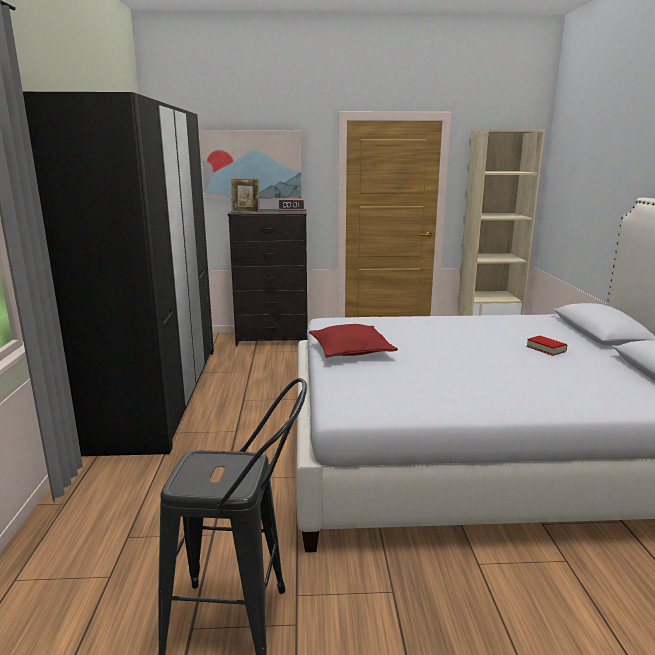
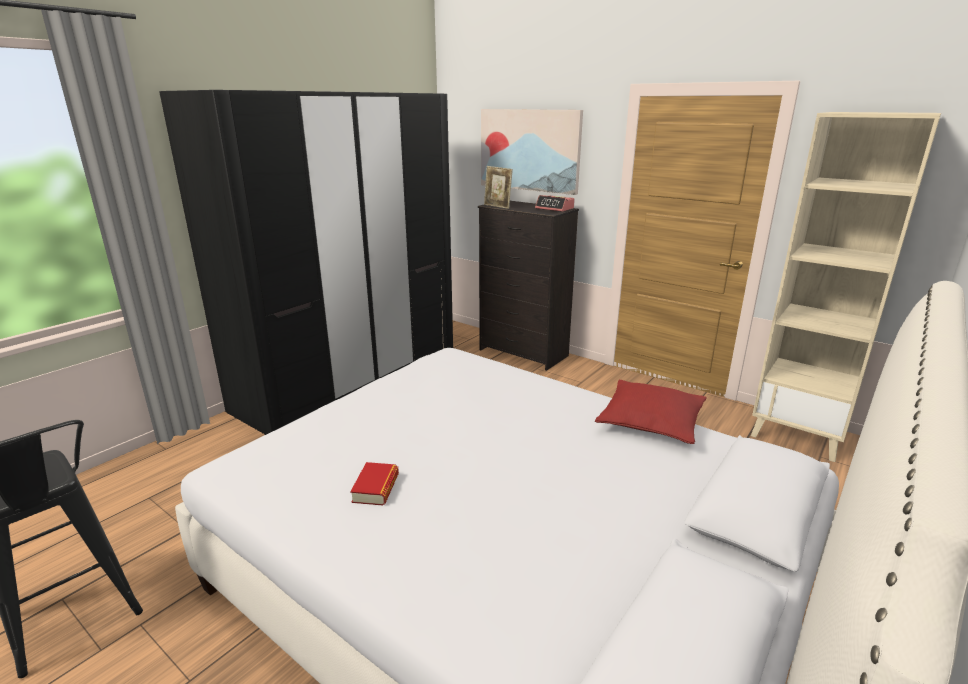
camera: 40 degrees right, 5 degrees up
red pillow [309,324,398,358] -> red pillow moved to [595,380,707,444]
book [526,336,567,356] -> book moved to [350,462,399,506]

